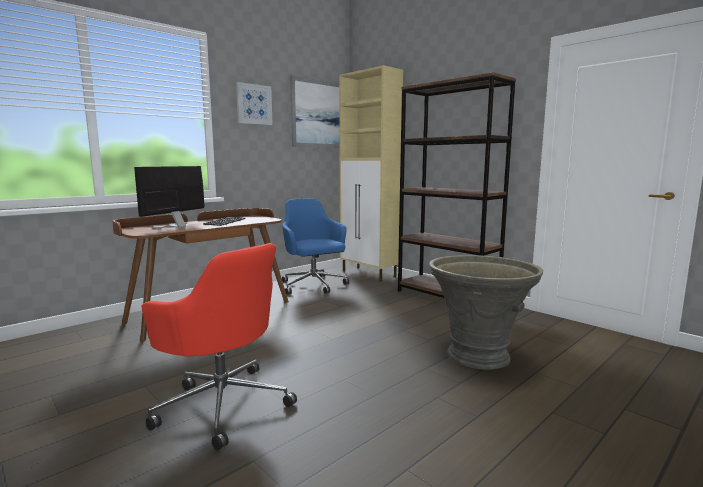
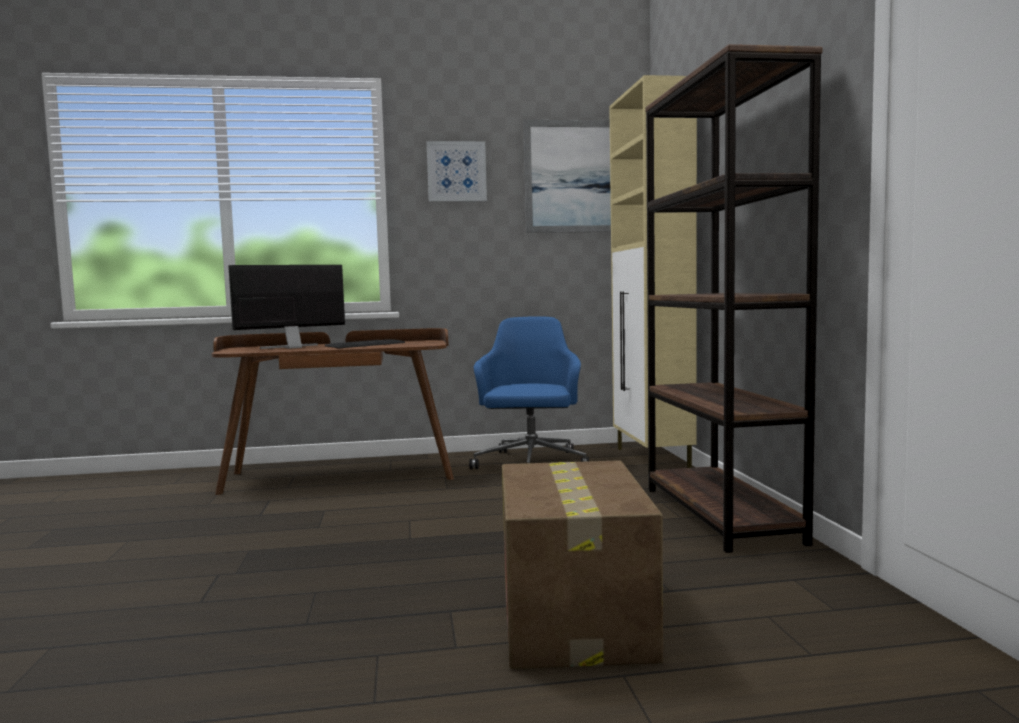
camera: 35 degrees right, 5 degrees down
red office chair [142,243,297,450] -> none
grey planter [429,255,543,370] -> cardboard box [502,460,663,669]

